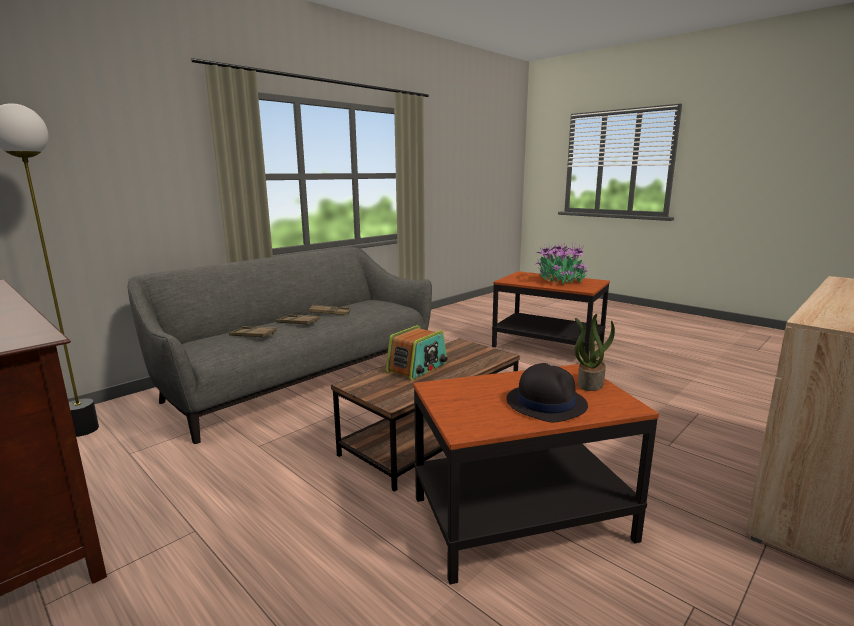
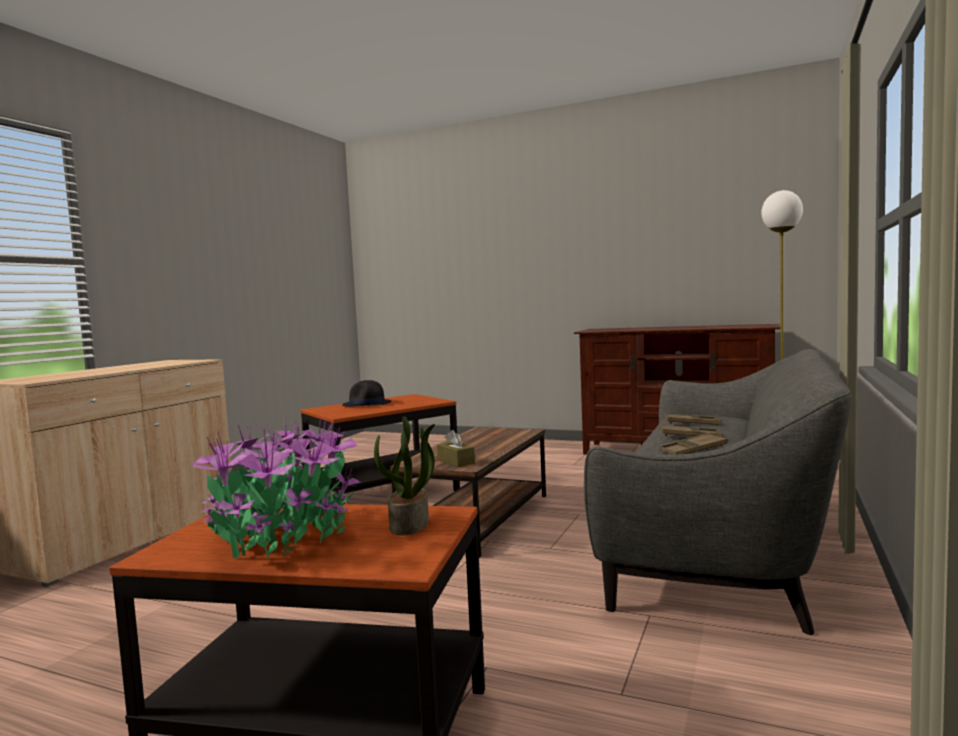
camera: 160 degrees right, 10 degrees down
radio [386,325,447,380] -> none
potted plant [575,314,615,391] -> potted plant moved to [374,416,435,535]
none -> brown tissue box [437,430,475,467]

